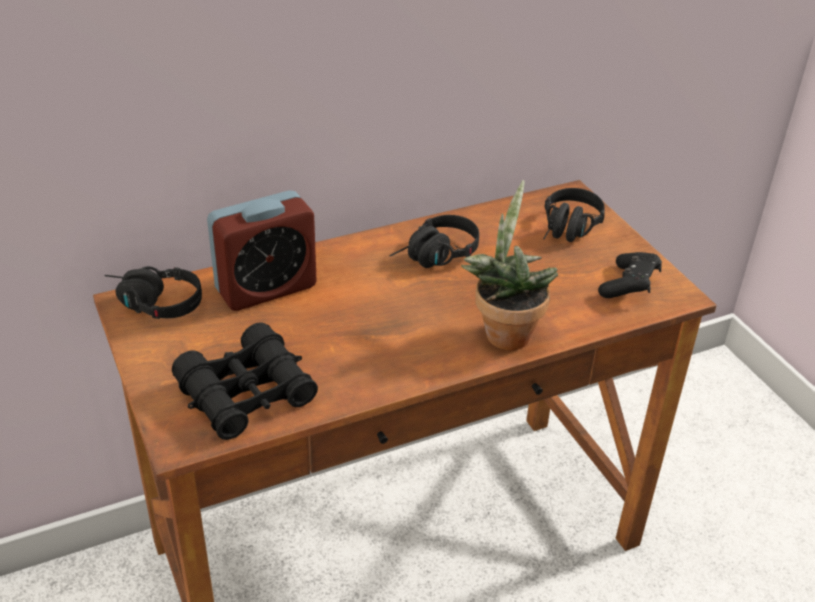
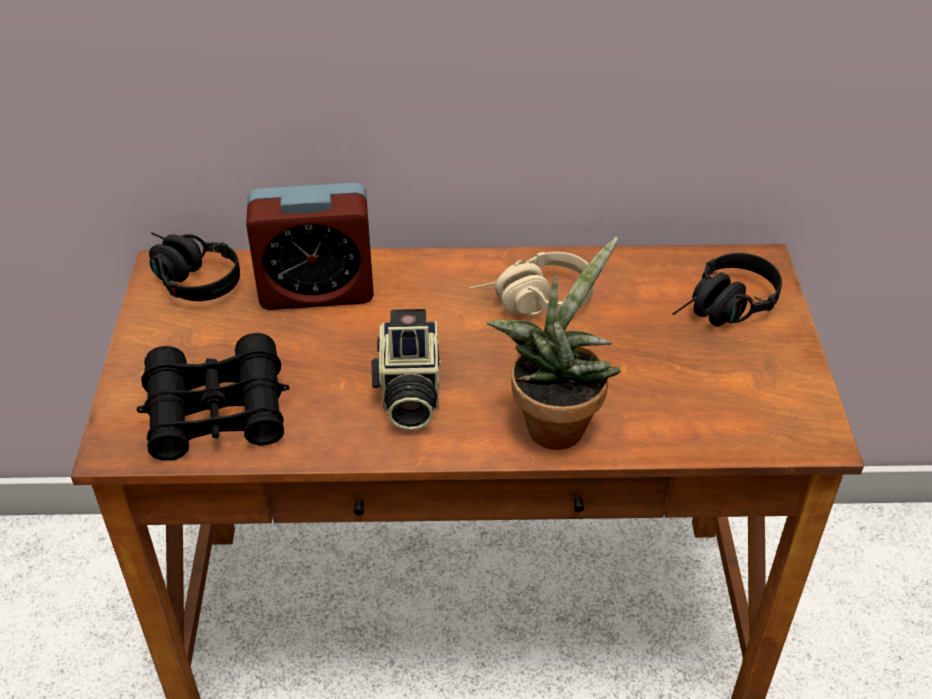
camera: 25 degrees right, 5 degrees up
black headphones [389,215,479,268] -> beige headphones [469,252,594,316]
black game controller [598,252,662,298] -> none
none -> camera [372,309,441,430]

